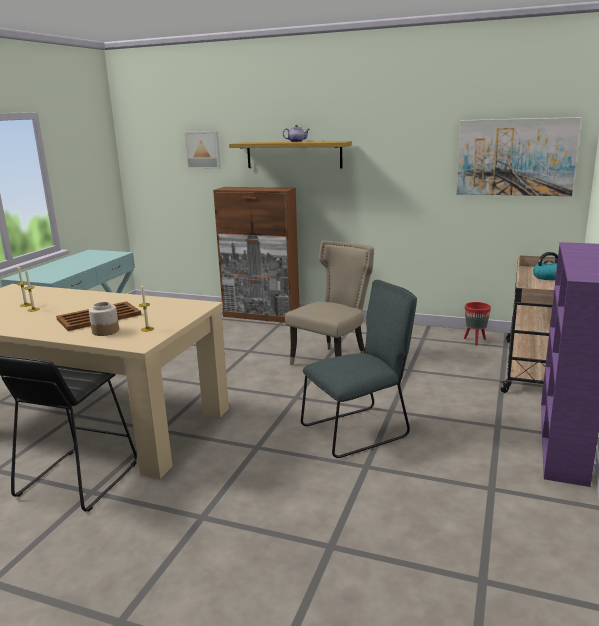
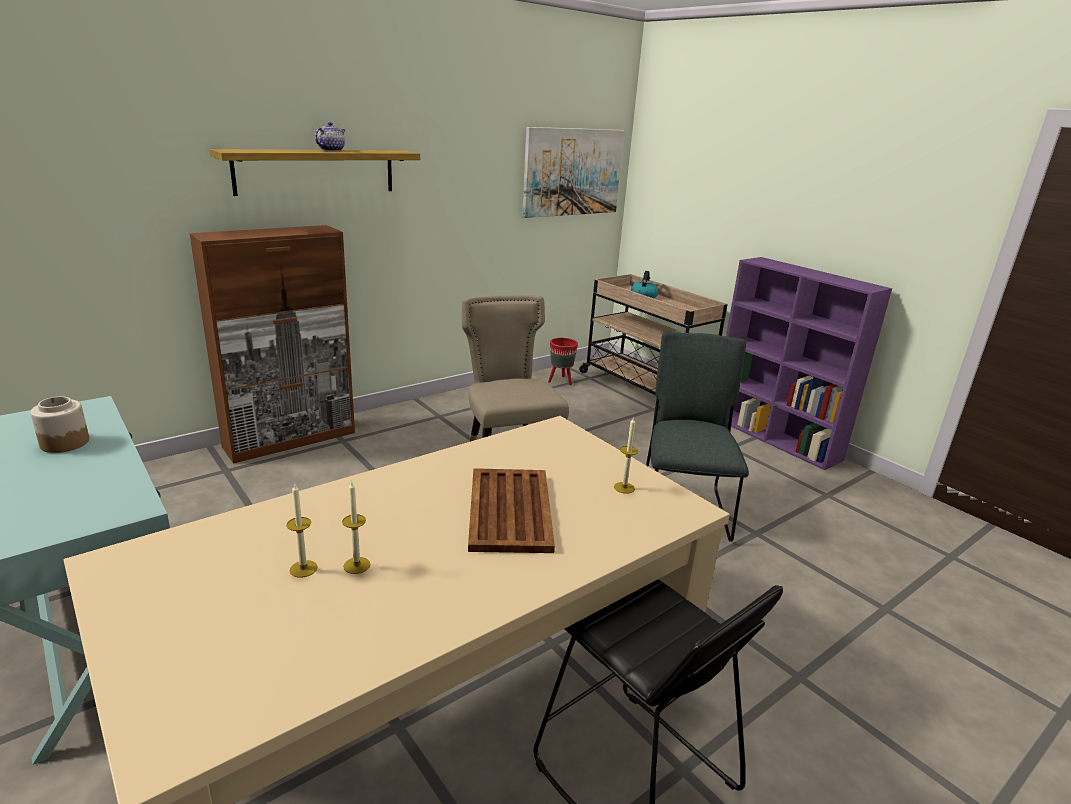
camera: 60 degrees left, 5 degrees up
jar [89,302,119,336] -> jar moved to [30,396,89,453]
picture [184,131,221,169] -> none

